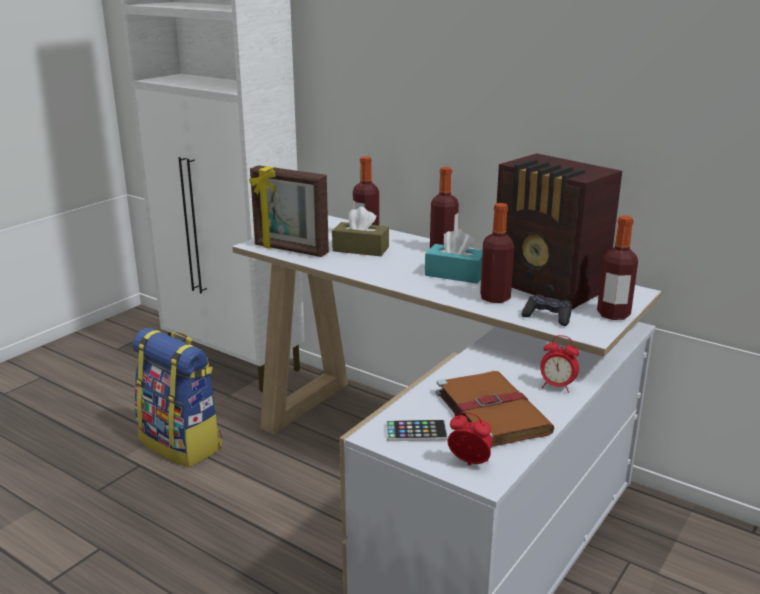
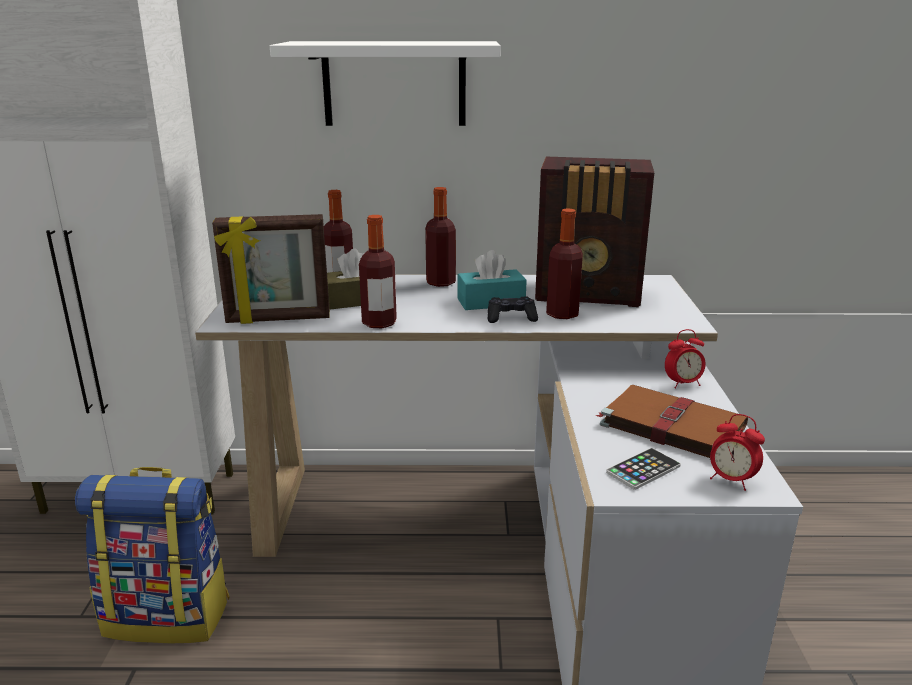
camera: 35 degrees left, 0 degrees up
alarm clock [448,412,492,466] -> alarm clock turned 135 degrees counterclockwise [710,414,765,491]
black game controller [521,294,572,326] -> black game controller moved to [488,297,538,323]
bottle [597,216,638,320] -> bottle moved to [359,215,397,328]
none -> white shelf [270,41,501,126]

